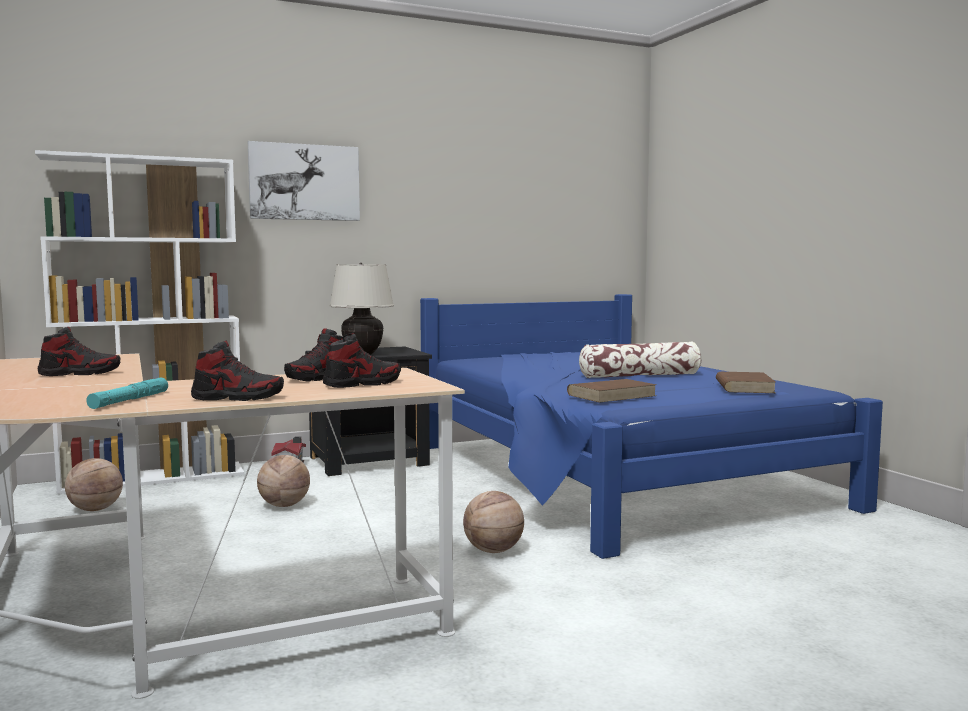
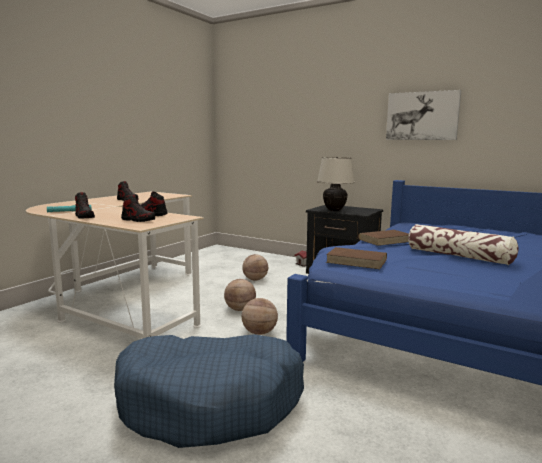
camera: 55 degrees right, 5 degrees up
white bookcase [35,150,244,494] -> none
basketball [65,458,123,511] -> basketball moved to [224,279,256,311]
picture [248,141,360,221] -> picture moved to [386,90,461,140]
brown book [716,372,776,393] -> brown book moved to [358,230,409,246]
none -> blue dog bed [114,334,304,448]

